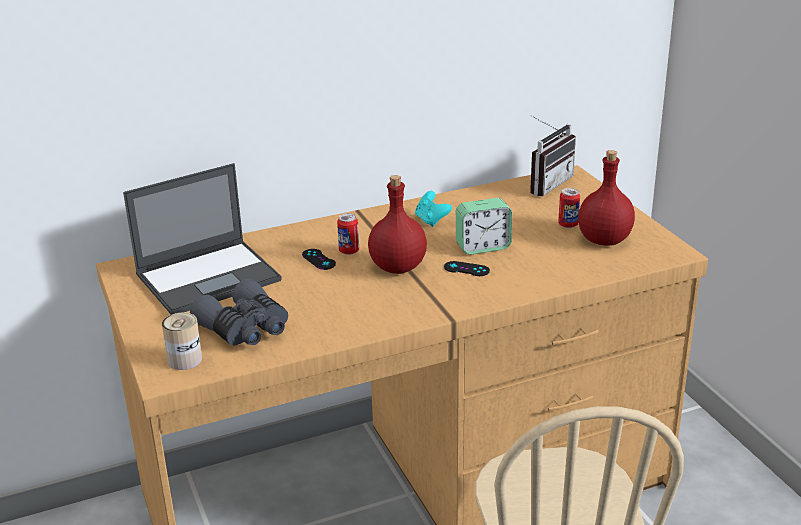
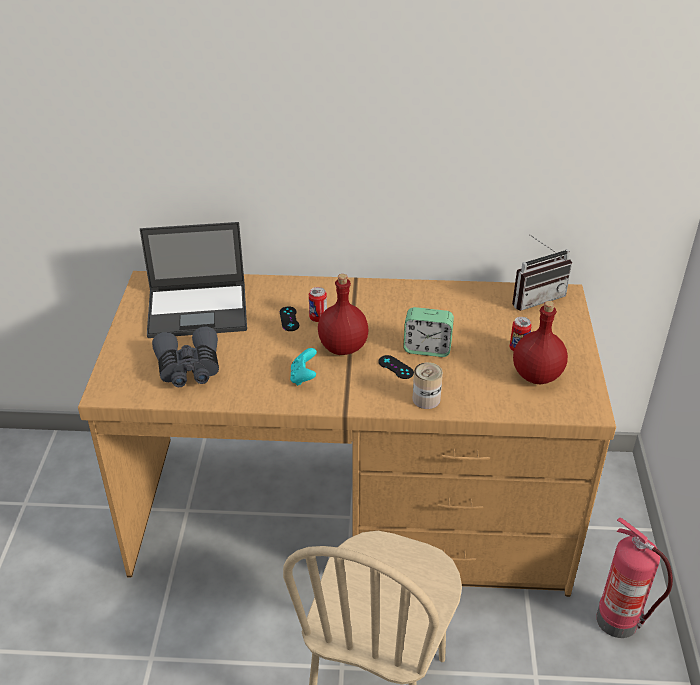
camera: 25 degrees right, 10 degrees up
can [162,313,202,370] -> can moved to [413,362,443,409]
turquoise game controller [415,191,452,227] -> turquoise game controller moved to [290,348,317,386]
none -> fire extinguisher [596,517,673,638]

